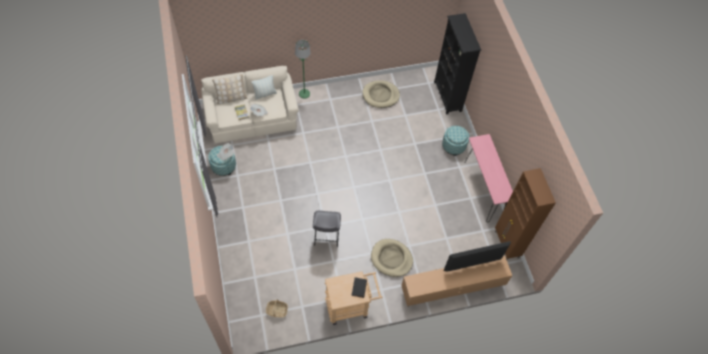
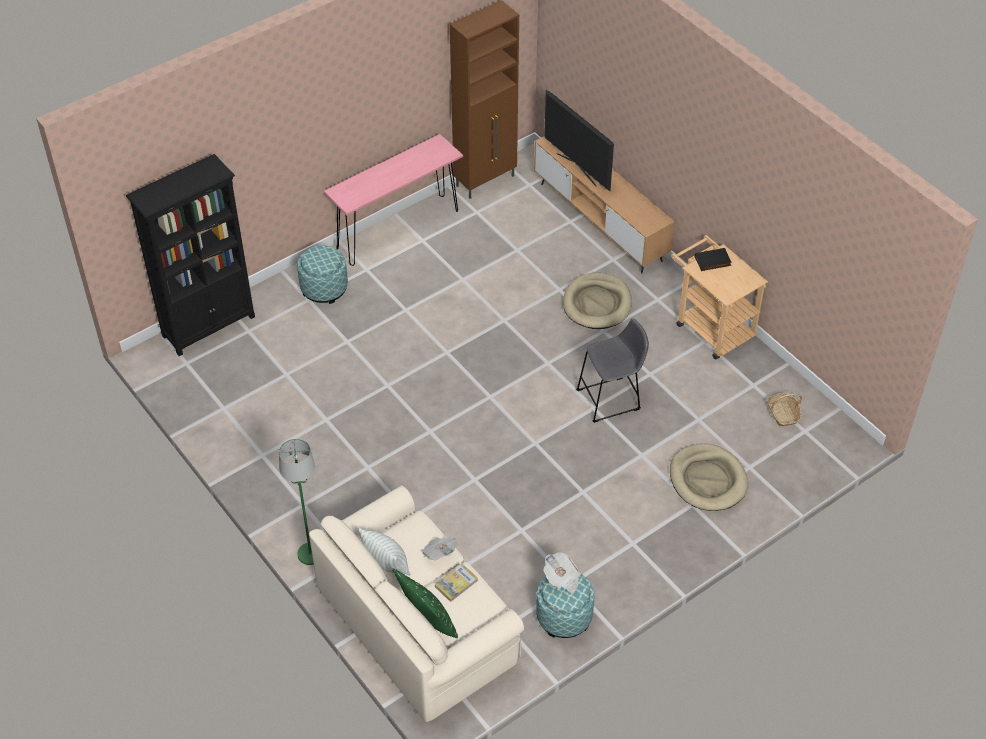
camera: 110 degrees left, 10 degrees down
beige pillow [212,74,247,104] -> green pillow [392,569,458,638]
beige dog bed [362,80,400,108] -> beige dog bed moved to [670,444,748,511]

